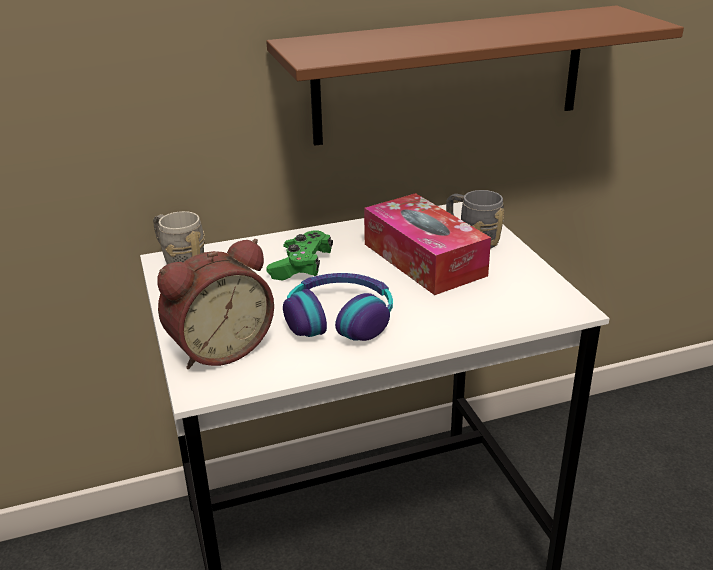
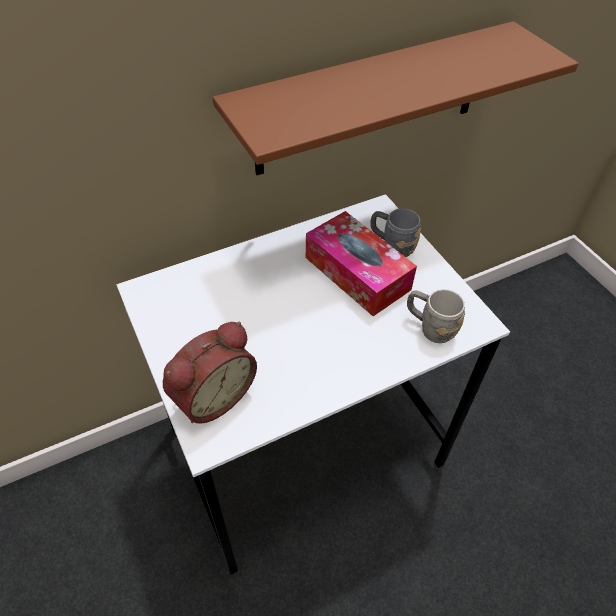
camera: 10 degrees left, 20 degrees up
grey mug [153,211,205,264] -> grey mug moved to [407,289,465,343]
green game controller [266,230,333,281] -> none
headphones [283,273,393,341] -> none

